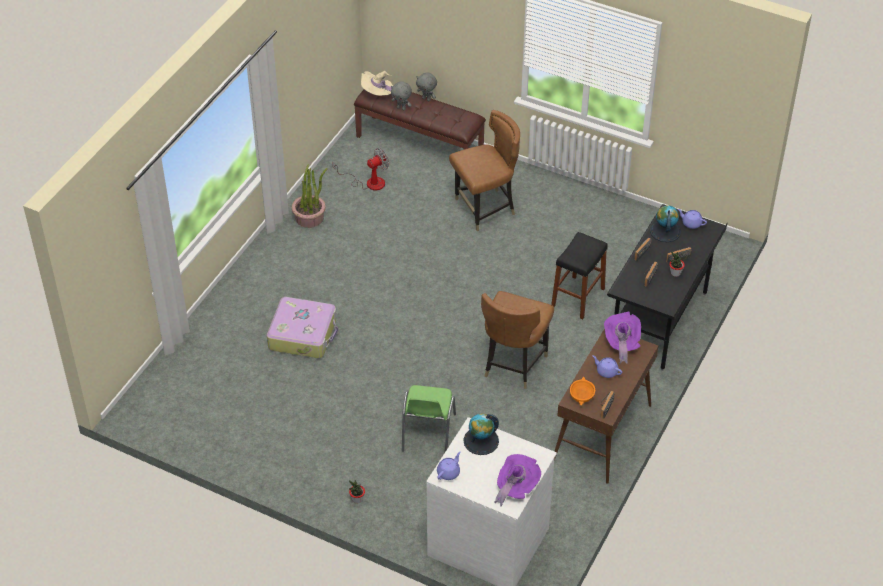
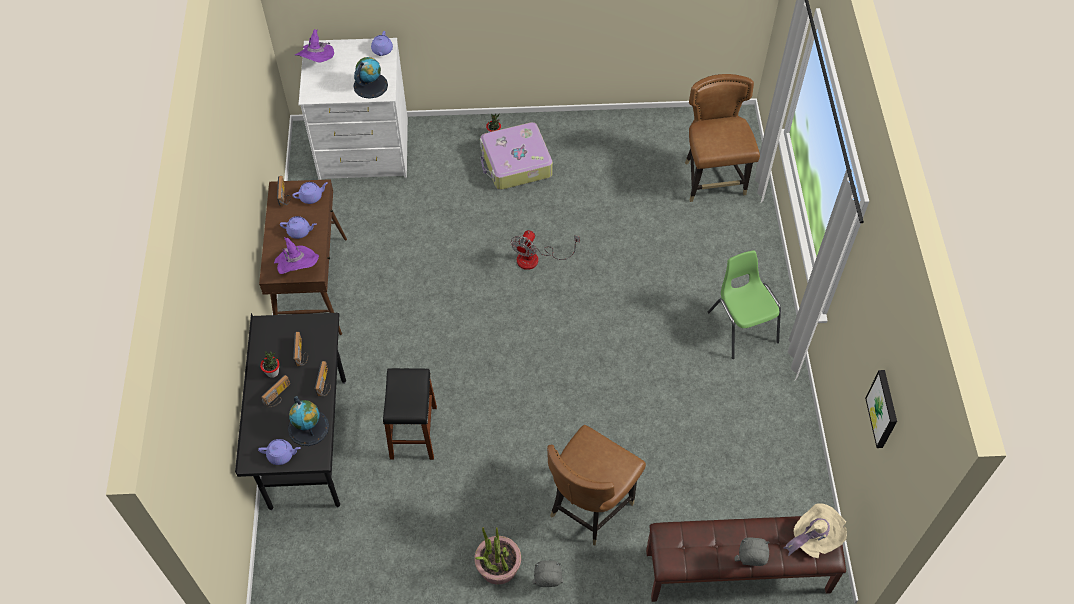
camera: 150 degrees right, 10 degrees up
suitcase [267,297,338,358] -> suitcase moved to [480,122,553,190]
potted plant [292,164,328,228] -> potted plant moved to [474,527,521,585]
fan [333,148,389,191] -> fan moved to [511,230,580,270]
grey plush toy [391,81,412,110] -> grey plush toy moved to [532,560,563,587]
green chair [402,385,456,452] -> green chair moved to [707,250,781,359]
brown chair [481,291,554,389] -> brown chair moved to [685,74,760,202]
orange bowl [570,376,596,406] -> purple teapot [292,182,328,204]
none -> picture [865,370,897,448]

